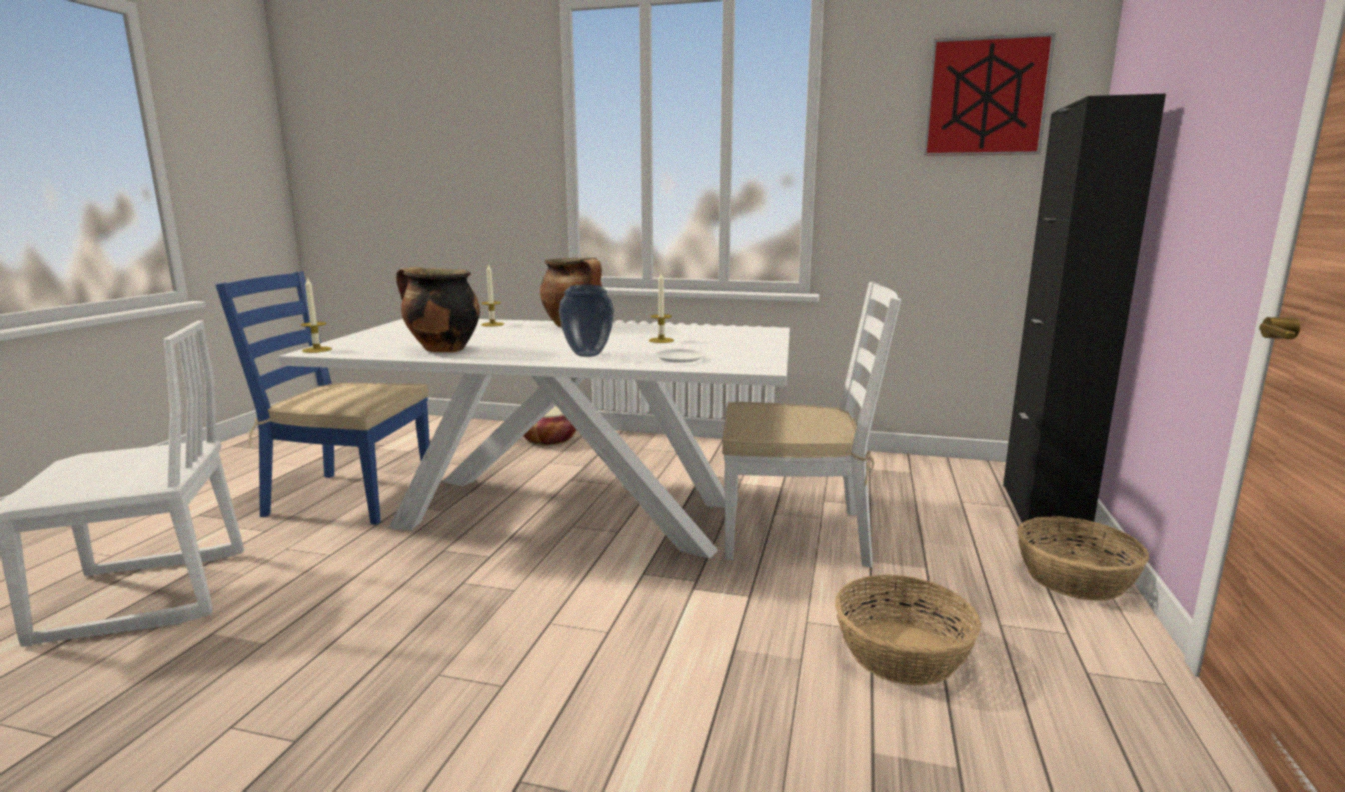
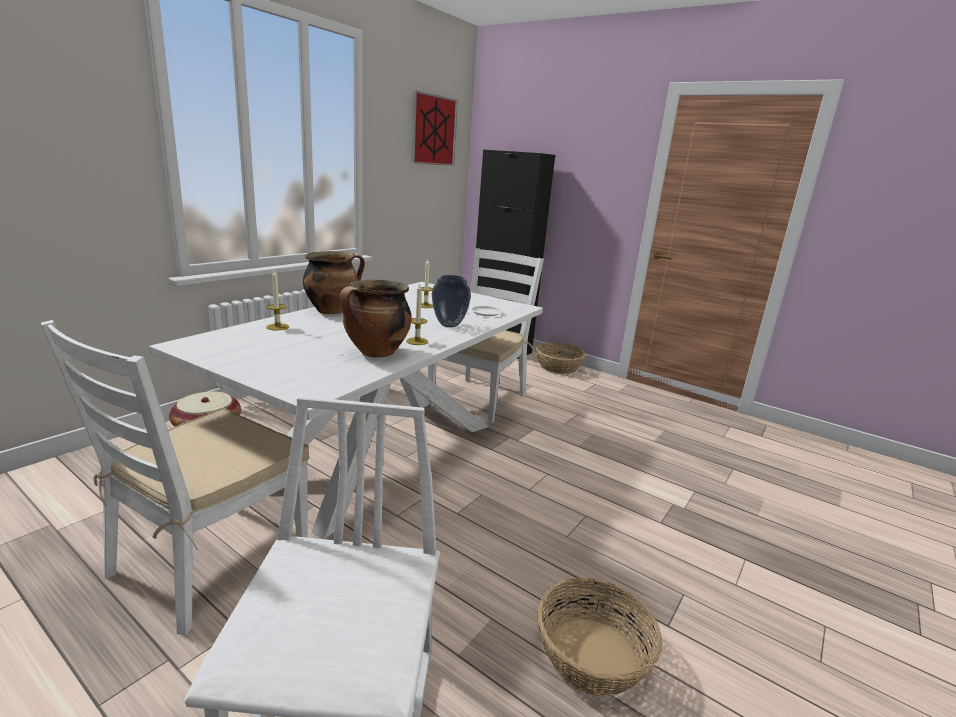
camera: 70 degrees left, 5 degrees up
blue chair [216,271,430,525] -> white chair [41,320,310,636]
candle [301,277,332,353] -> candle moved to [406,283,428,345]
basket [835,575,981,686] -> basket moved to [538,578,662,697]

